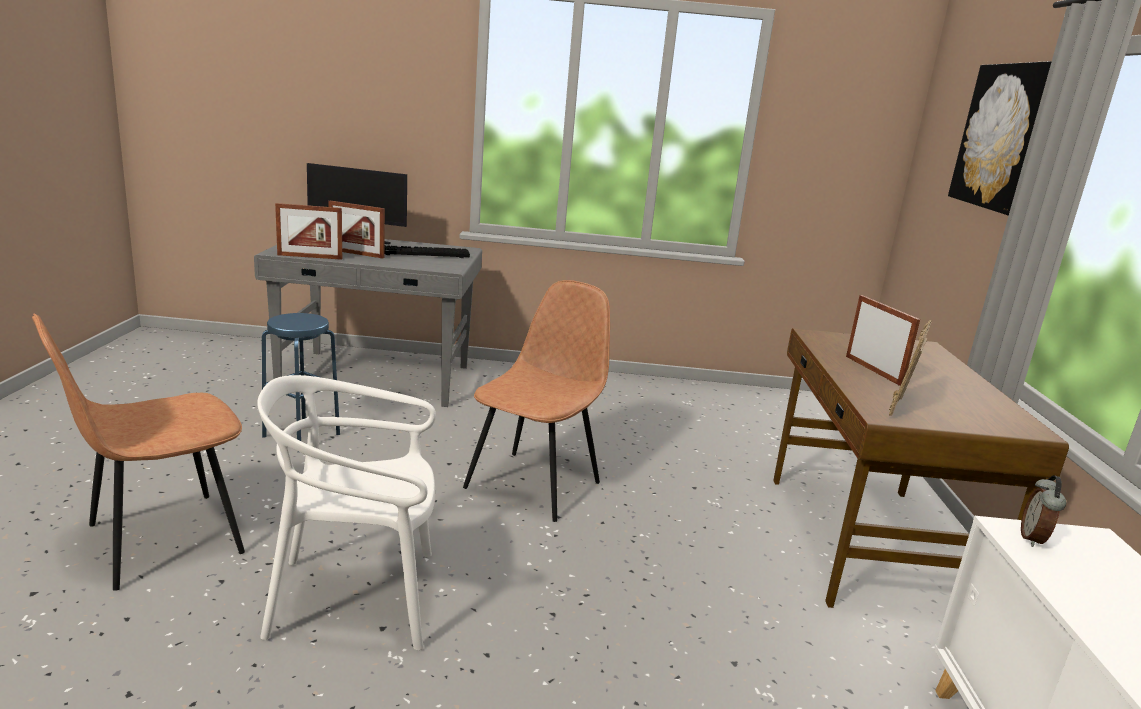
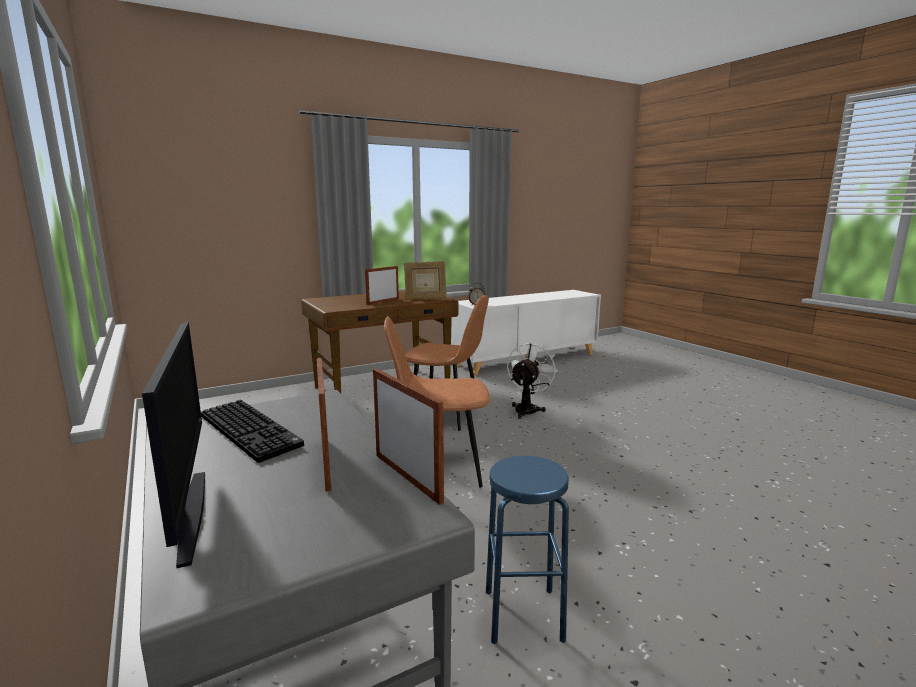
camera: 120 degrees left, 5 degrees down
brown chair [32,314,245,591] -> brown chair moved to [405,295,489,431]
white chair [257,375,436,650] -> none
picture [948,61,1052,216] -> none
none -> white fan [507,342,558,419]

